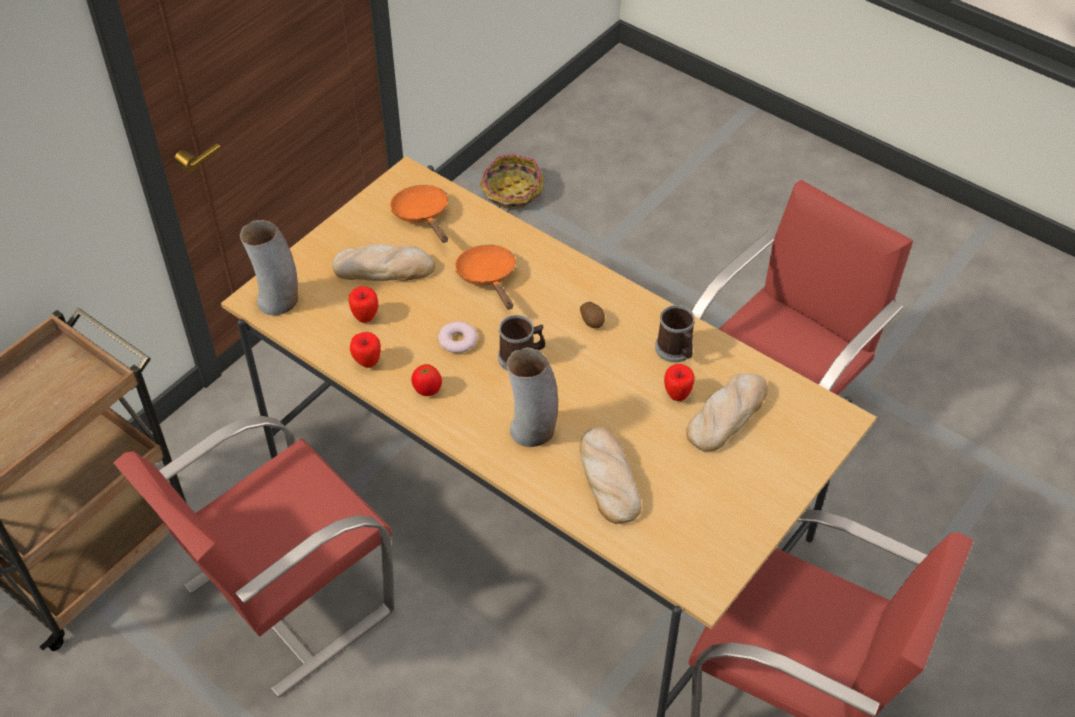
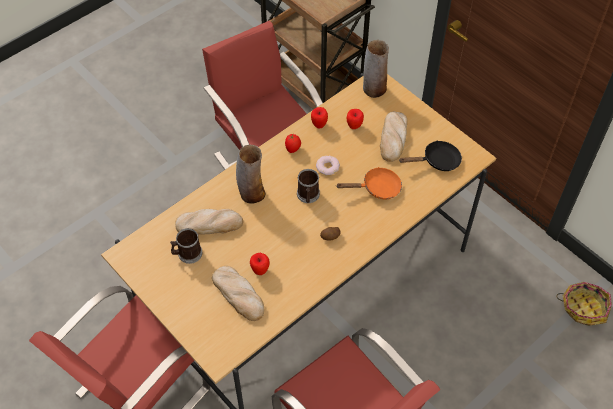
camera: 100 degrees right, 5 degrees up
orange frying pan [390,185,448,243] -> black frying pan [400,141,462,171]
mug [655,305,695,363] -> mug moved to [170,228,202,264]

